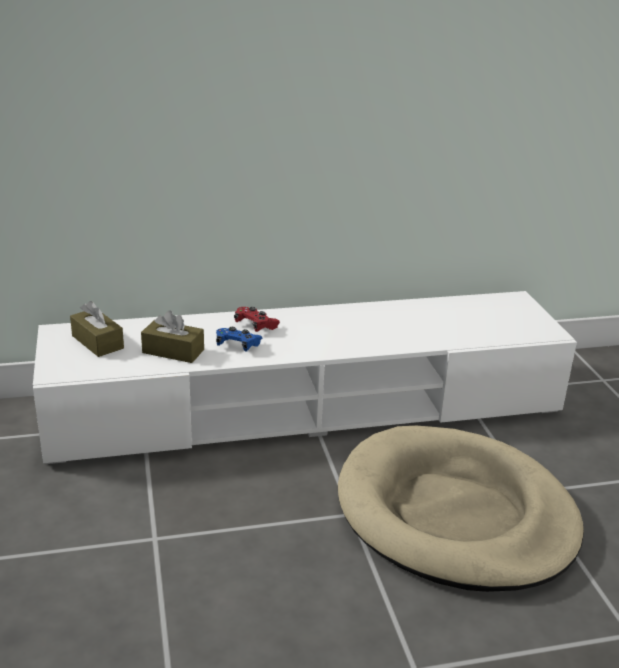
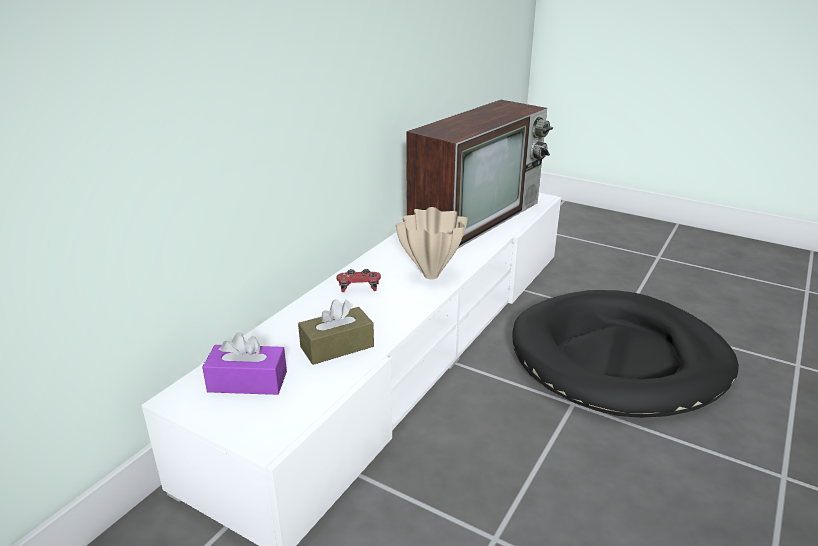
camera: 45 degrees left, 0 degrees up
brown tissue box [70,301,124,357] -> purple tissue box [202,332,287,395]
blue game controller [216,327,262,352] -> none
beige dog bed [338,426,584,592] -> black dog bed [512,290,739,418]
none -> beige vase [396,207,468,279]
none -> television [406,100,553,248]

